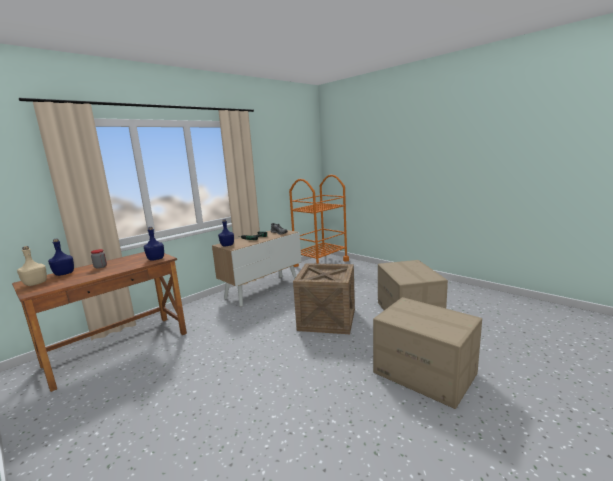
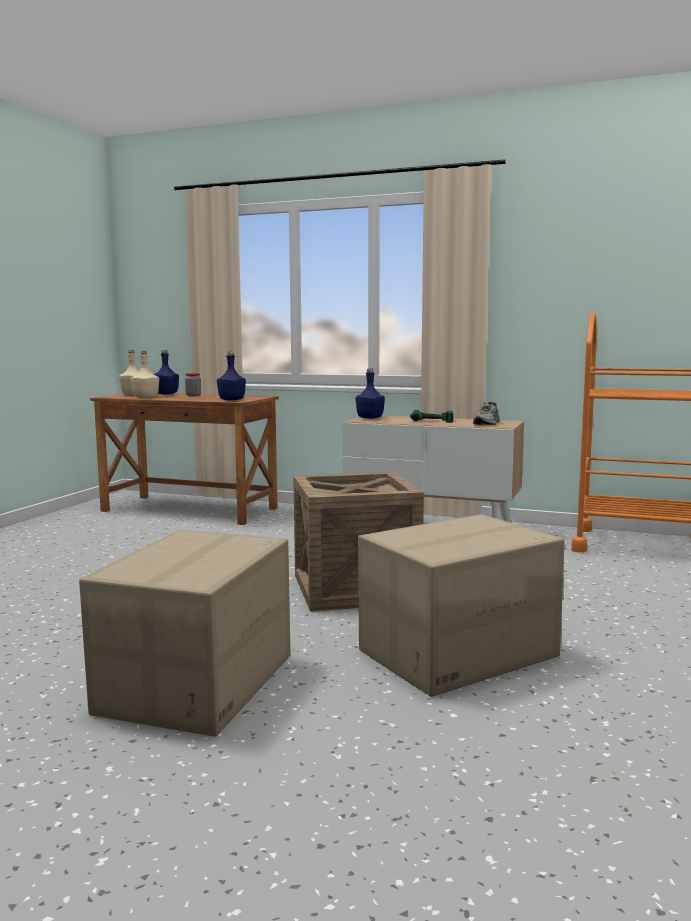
camera: 65 degrees right, 5 degrees down
none -> beige bottle [131,351,159,398]

